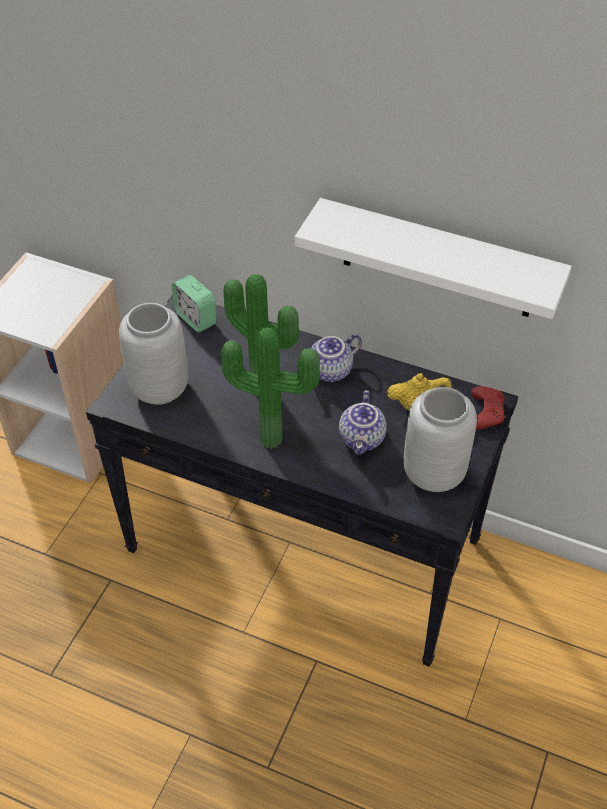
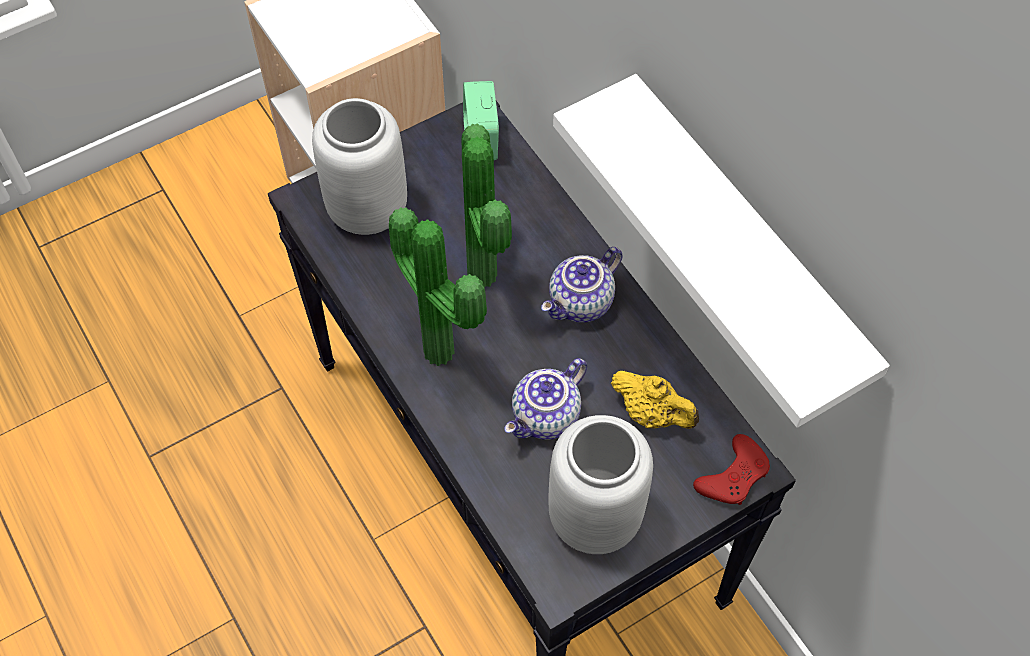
camera: 35 degrees right, 10 degrees up
teapot [311,334,362,382] -> teapot turned 45 degrees counterclockwise [541,247,623,323]

